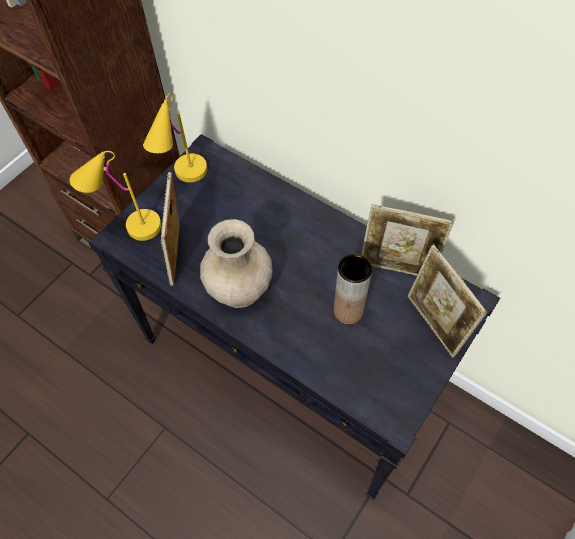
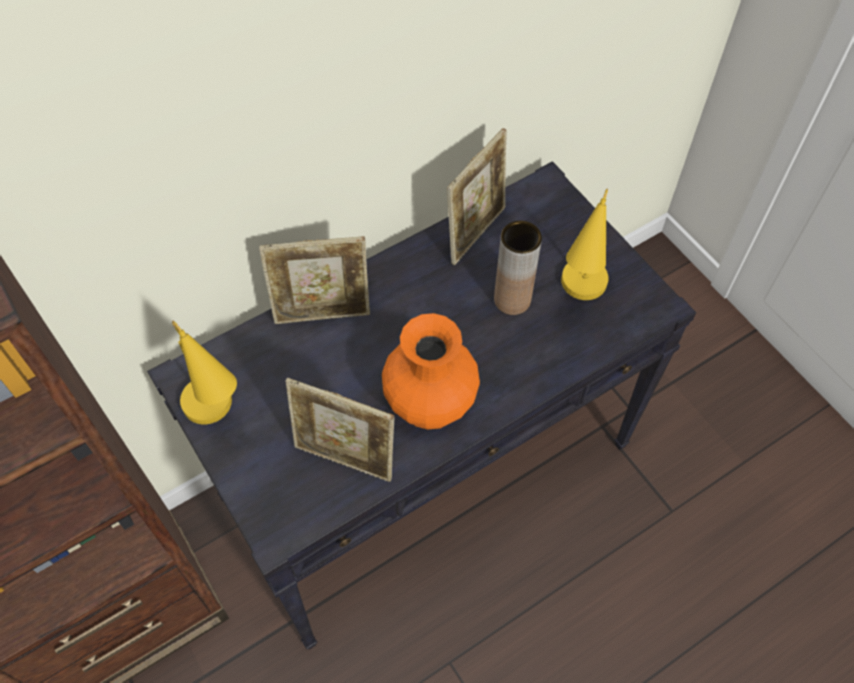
camera: 70 degrees left, 0 degrees up
yellow table lamp [70,151,162,241] -> yellow table lamp moved to [561,189,609,300]
beige vase [200,219,273,308] -> orange vase [382,313,480,430]
picture frame [408,245,487,357] -> picture frame moved to [259,236,370,324]

